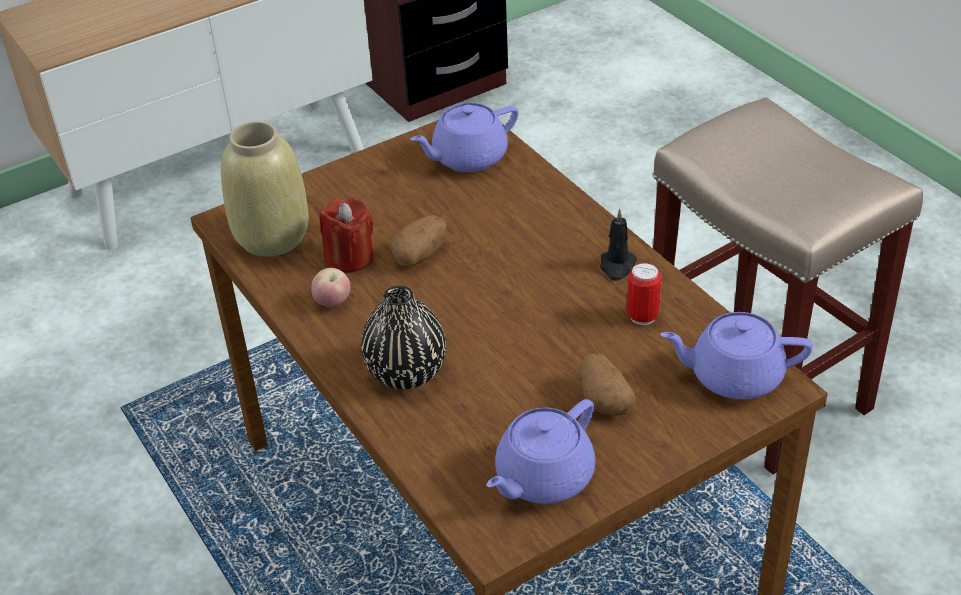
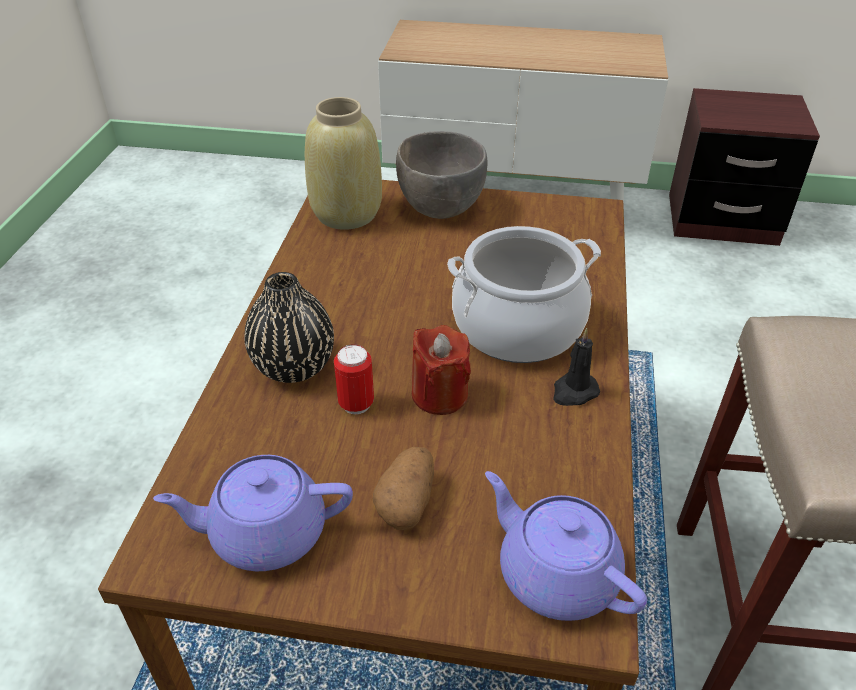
camera: 40 degrees right, 0 degrees up
apple [311,268,350,307] -> none
red candle [320,197,374,273] -> red candle moved to [412,325,471,415]
potato [391,215,447,266] -> none
purple teapot [410,103,519,172] -> none
can [627,263,661,325] -> can moved to [334,344,374,414]
none -> grey bowl [396,131,488,219]
none -> cooking pot [447,226,601,363]

